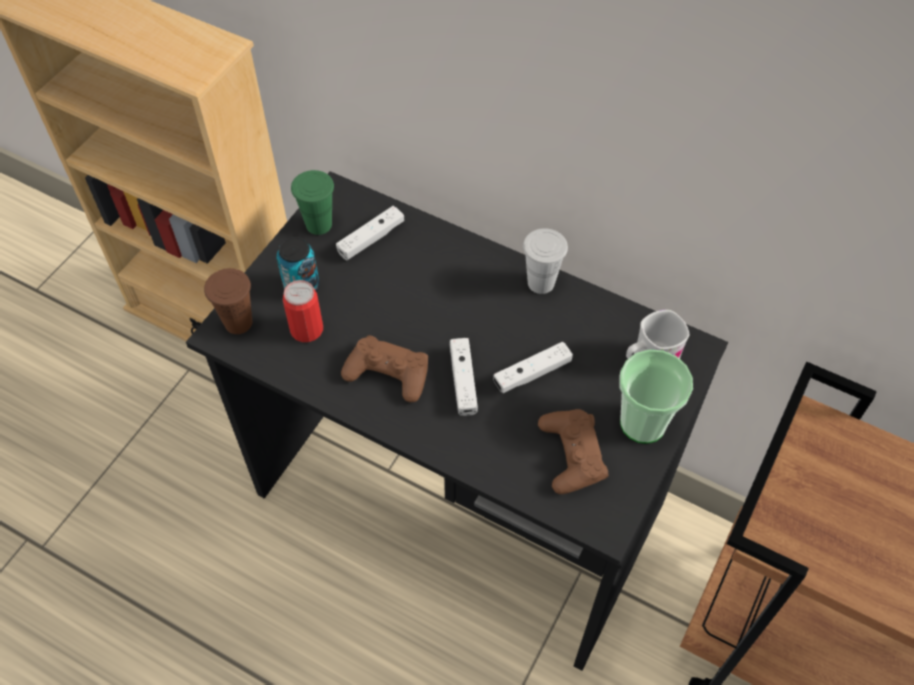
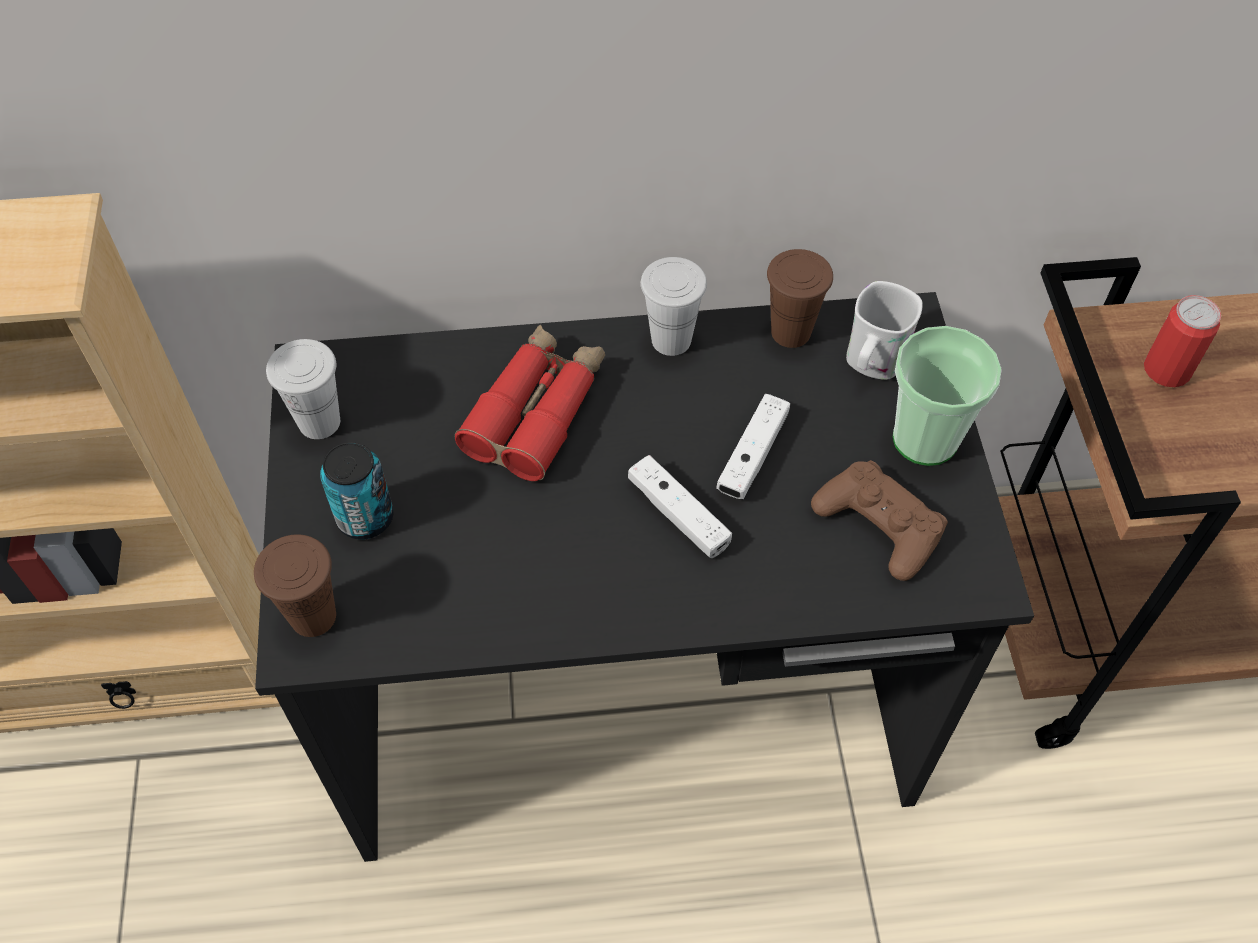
camera: 35 degrees left, 0 degrees up
can [283,280,323,342] -> can moved to [1144,295,1221,387]
green cup [291,170,334,235] -> white cup [266,339,340,439]
white game controller [336,206,405,261] -> none
brown game controller [341,335,428,402] -> none
none -> red binoculars [454,325,605,481]
none -> brown cup [767,249,833,348]

